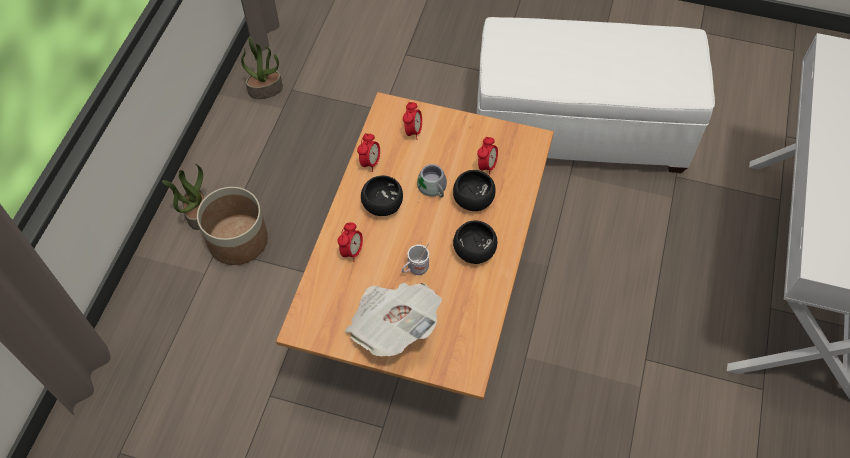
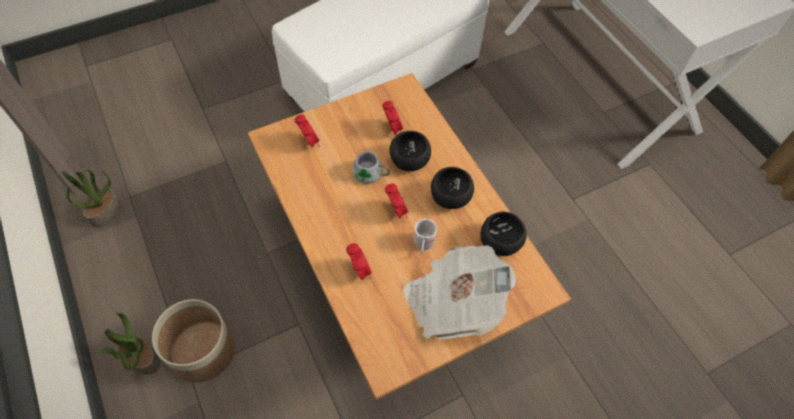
camera: 45 degrees left, 0 degrees up
alarm clock [357,133,380,172] -> alarm clock moved to [385,183,408,219]
black bowl [361,175,403,216] -> black bowl moved to [480,211,527,256]

